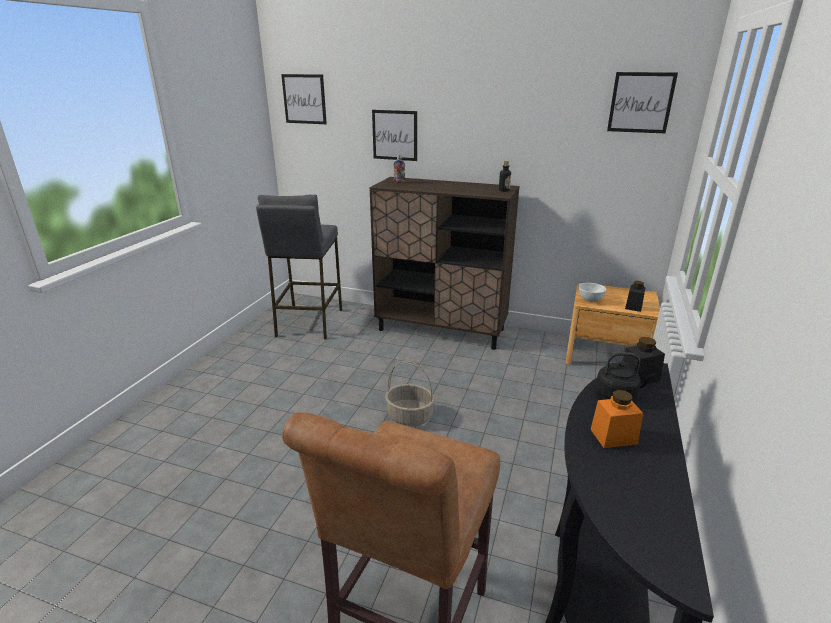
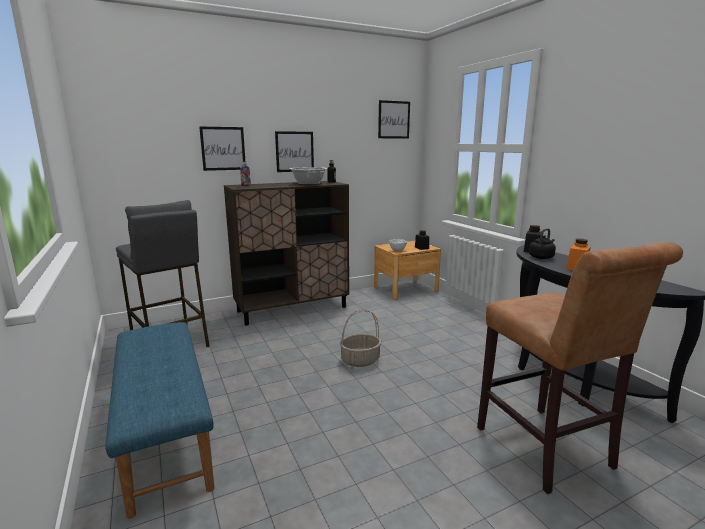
camera: 45 degrees left, 10 degrees down
picture [281,74,327,124] -> picture moved to [275,131,314,172]
none -> blue bench [106,322,214,519]
none -> cooking pot [289,167,328,185]

